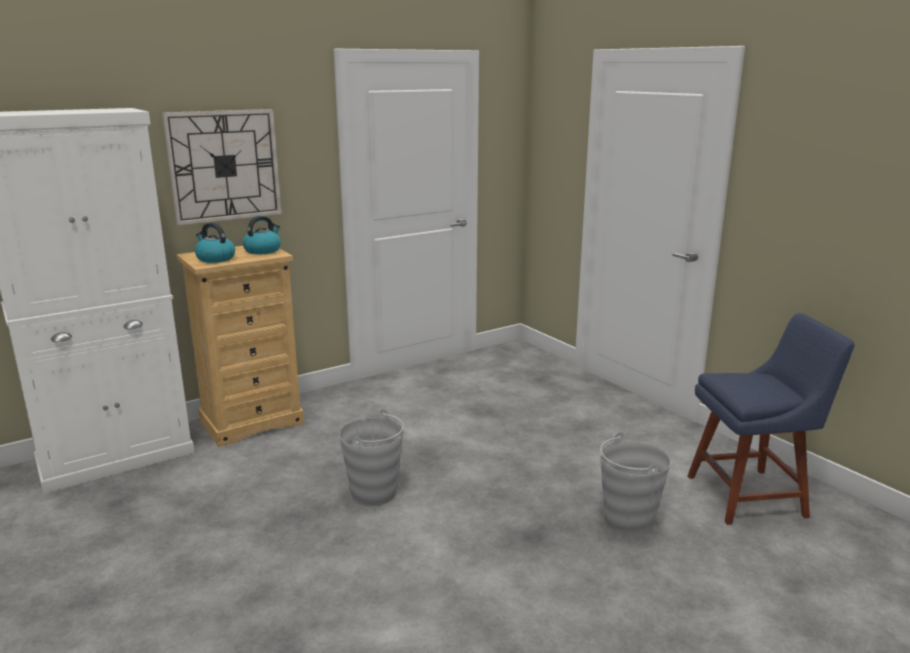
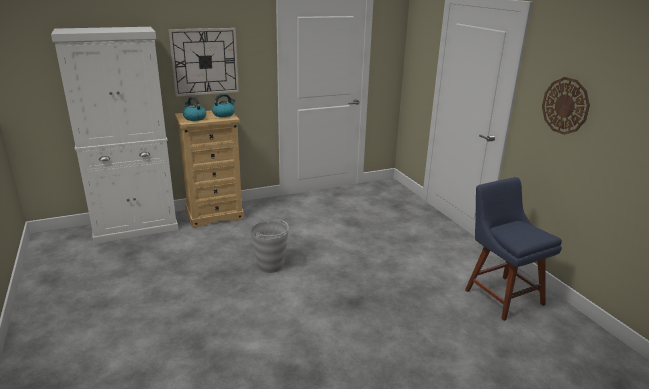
camera: 10 degrees right, 5 degrees up
grey bucket [600,432,671,537] -> none
blue chair [688,313,855,525] -> blue chair turned 120 degrees counterclockwise [465,177,562,321]
none -> wall clock [542,77,590,135]

